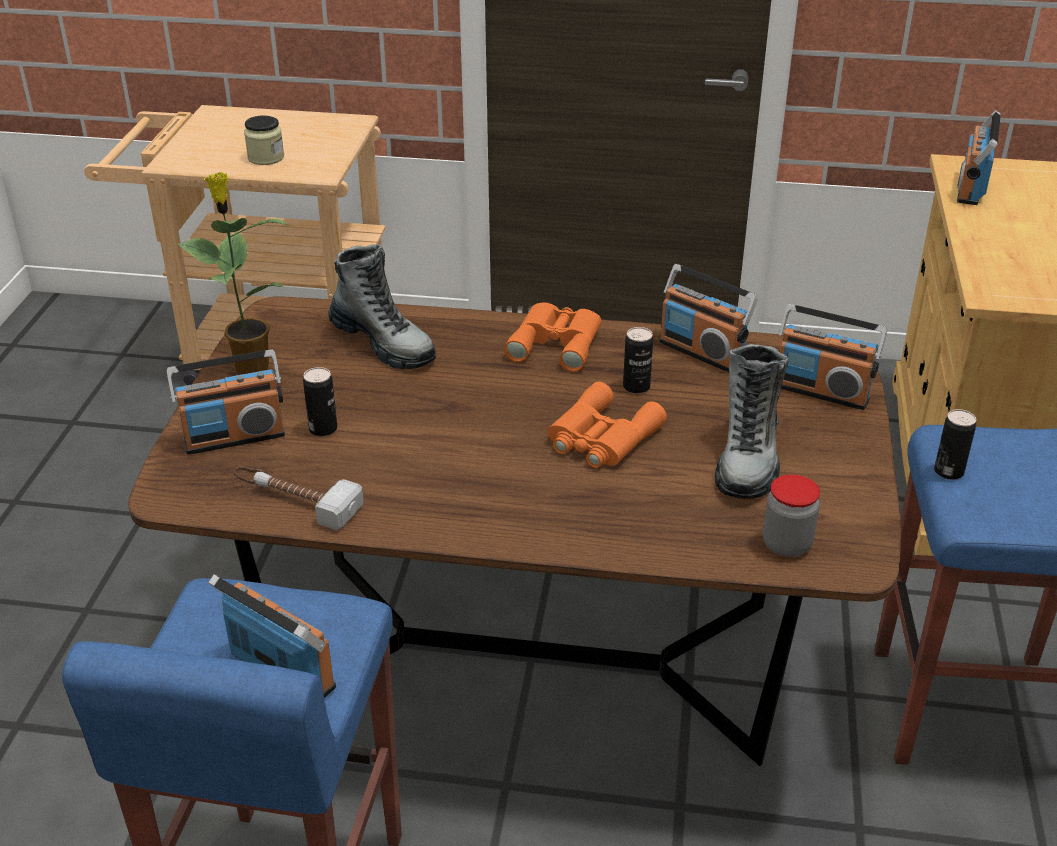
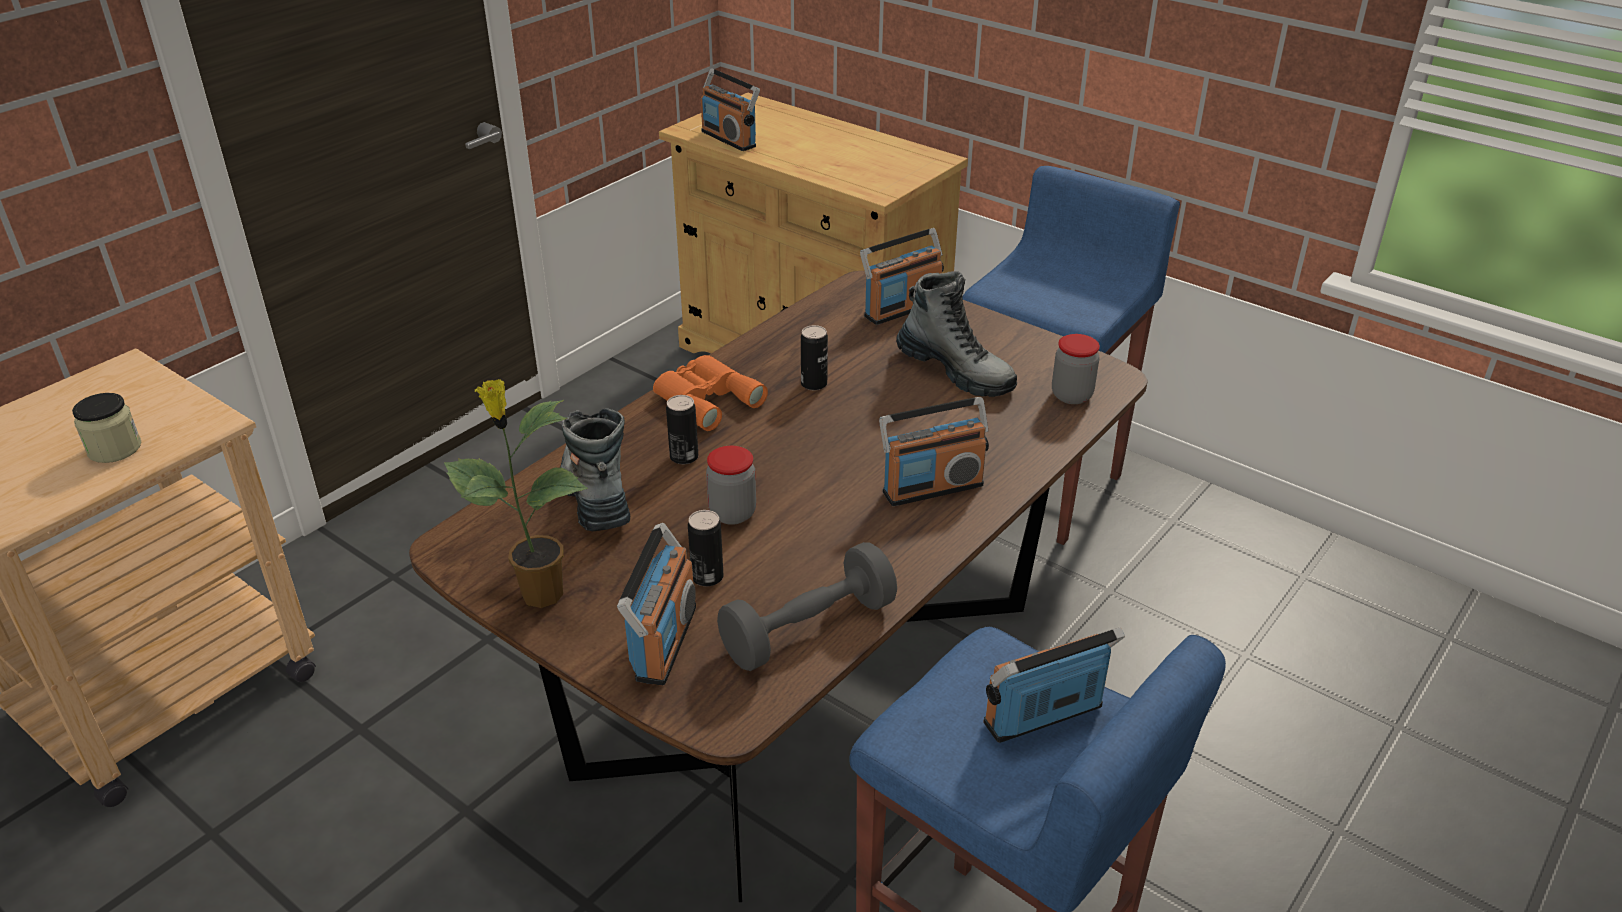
camera: 60 degrees left, 0 degrees up
hammer [233,466,364,530] -> grey dumbbell [717,542,897,671]
boot [329,244,436,369] -> boot turned 90 degrees counterclockwise [560,408,630,531]
orange binoculars [547,382,667,468] -> none
radio [659,264,758,372] -> radio moved to [879,397,989,506]
can [934,409,976,480] -> can moved to [666,395,698,465]
none -> jar [706,446,756,525]

